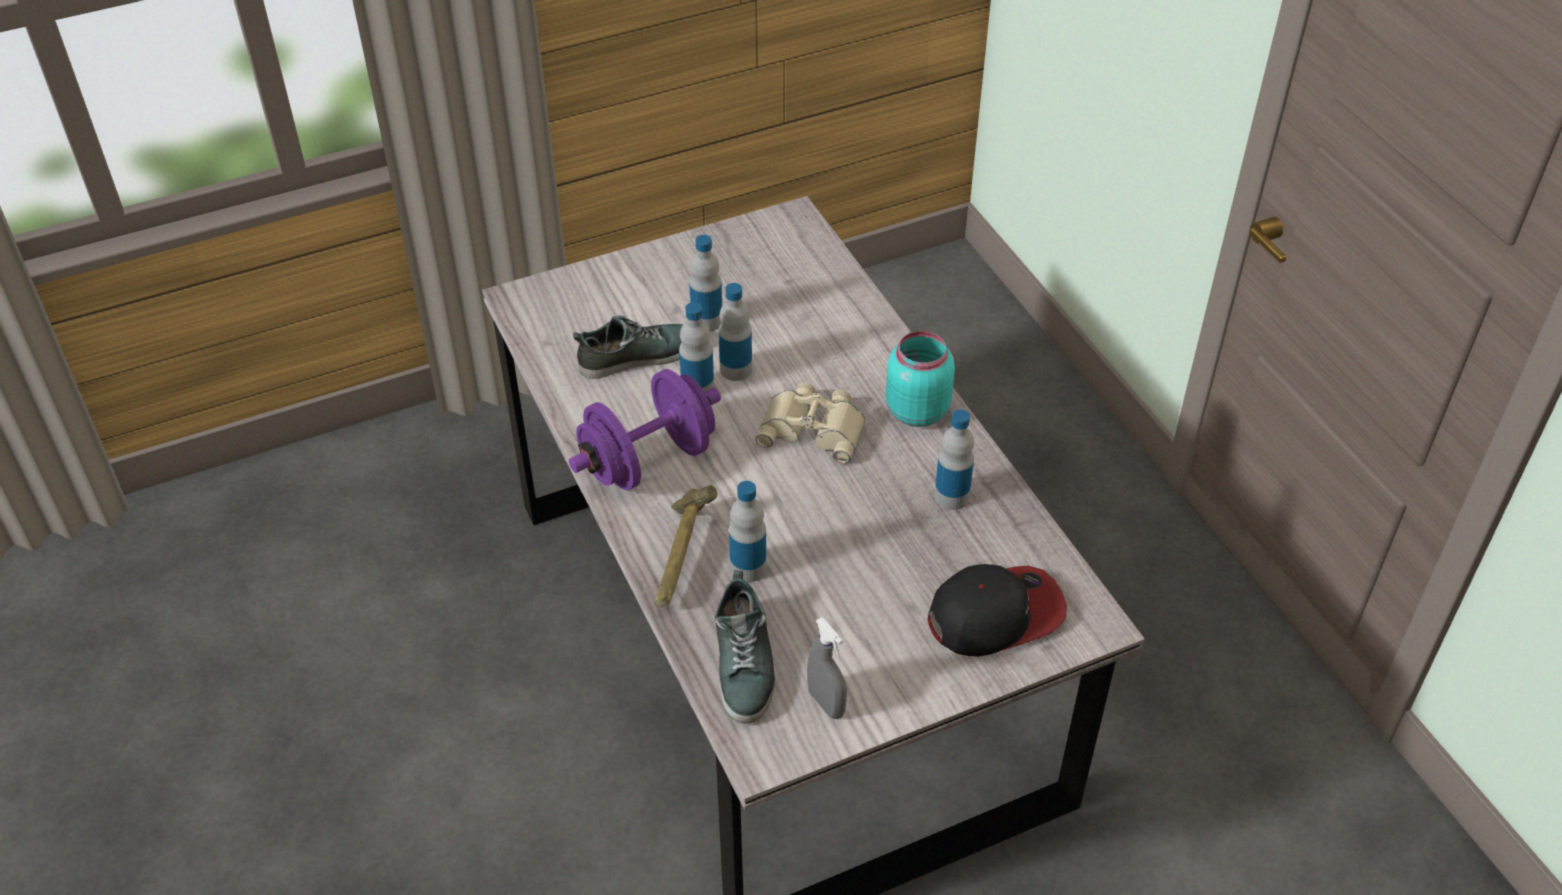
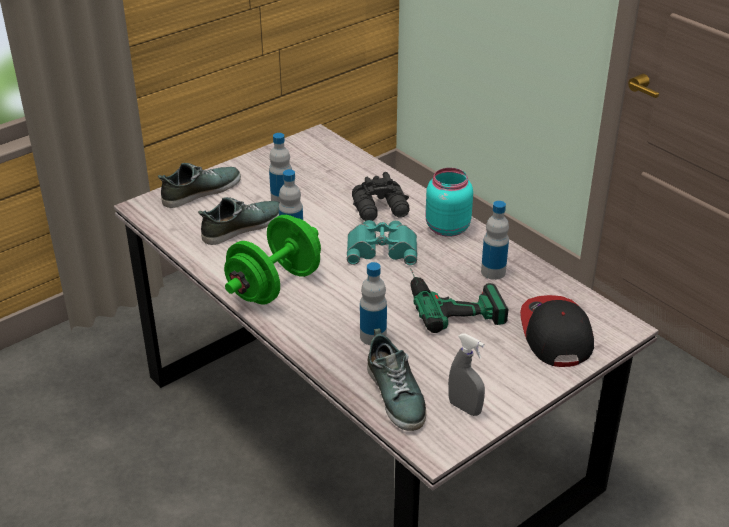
camera: 15 degrees left, 10 degrees down
purple dumbbell [569,369,721,491] -> green dumbbell [224,215,321,304]
hammer [655,485,717,607] -> none
bottle [718,283,752,381] -> none
beige binoculars [756,382,865,464] -> turquoise binoculars [347,220,417,265]
cap [927,564,1067,657] -> cap turned 60 degrees counterclockwise [520,295,594,367]
none -> shoe [158,163,241,208]
none -> black binoculars [352,172,410,221]
none -> power drill [410,268,509,333]

